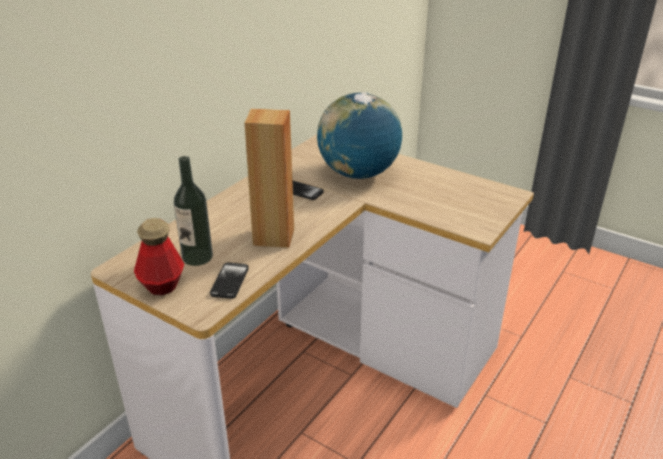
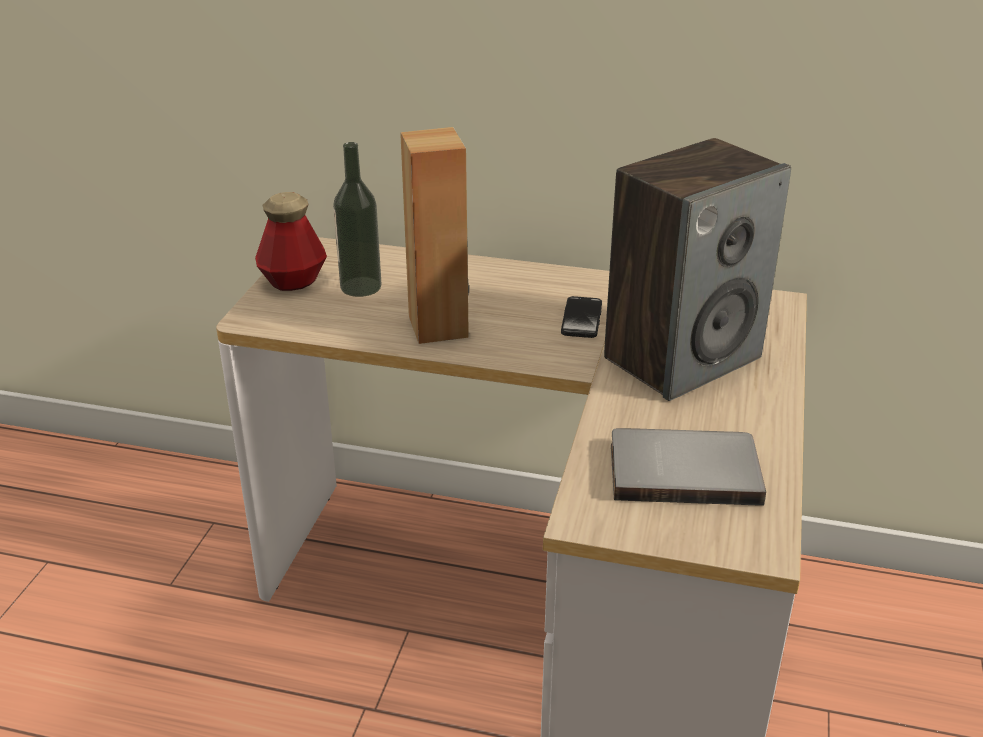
camera: 70 degrees right, 0 degrees up
phone [210,262,249,299] -> none
globe [317,92,402,179] -> speaker [604,138,791,401]
none -> grey book [611,428,766,506]

